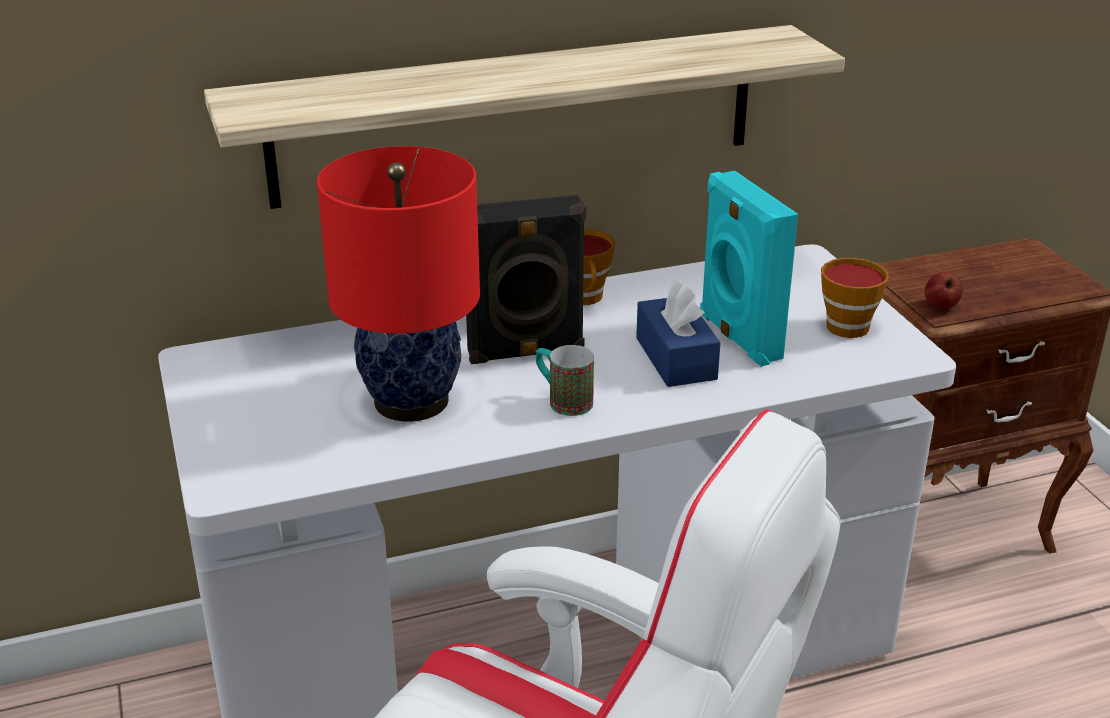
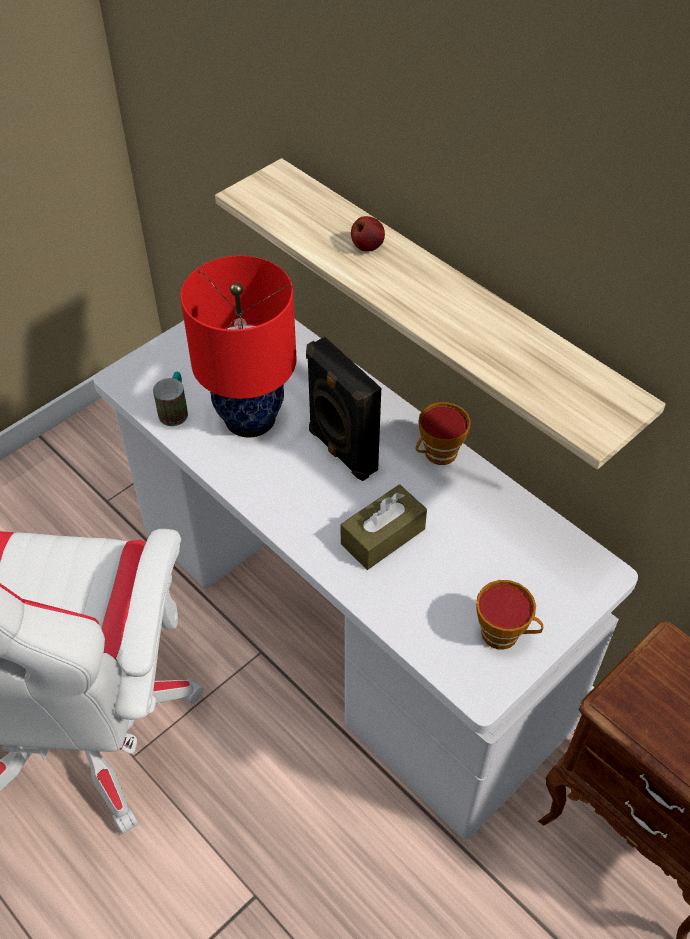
camera: 65 degrees right, 20 degrees up
mug [536,345,594,416] -> mug moved to [153,372,188,426]
blue tissue box [636,281,721,387] -> brown tissue box [341,485,427,570]
turquoise speaker [700,171,798,367] -> none
apple [925,272,963,309] -> apple moved to [351,216,385,252]

